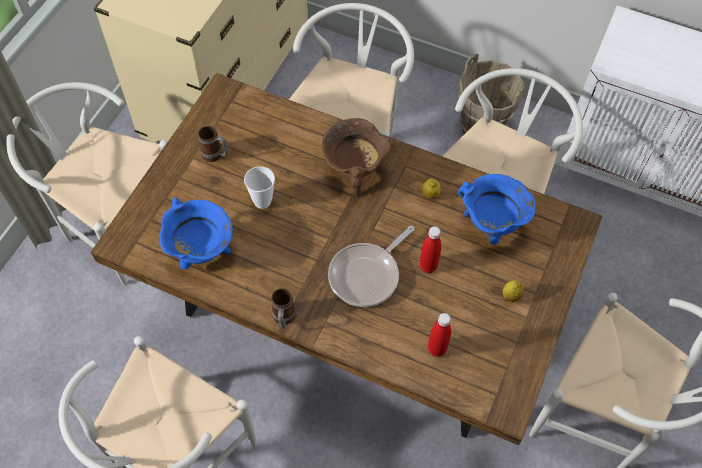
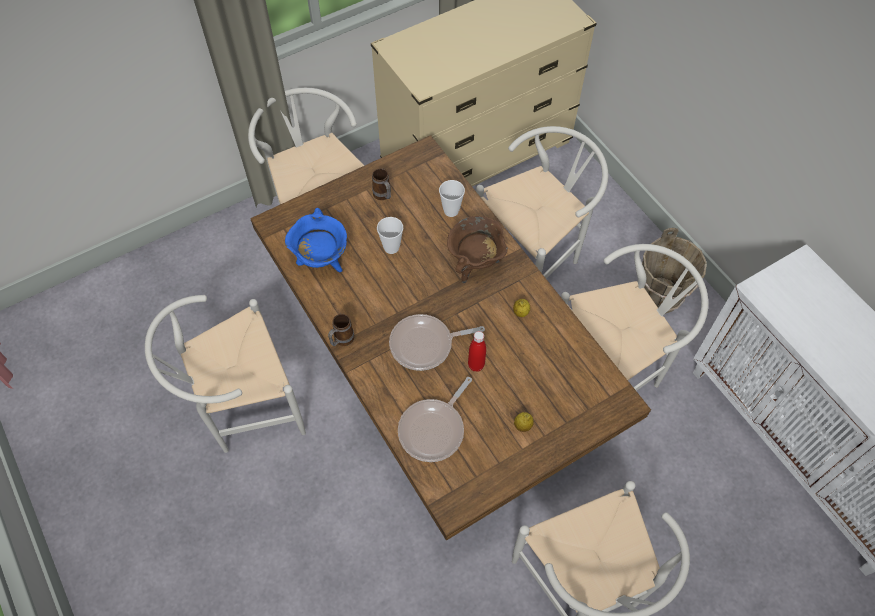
camera: 35 degrees right, 0 degrees up
red bottle [428,313,451,357] -> frying pan [398,377,472,462]
blue cooking pot [458,174,536,245] -> none
none -> cup [439,180,465,217]

